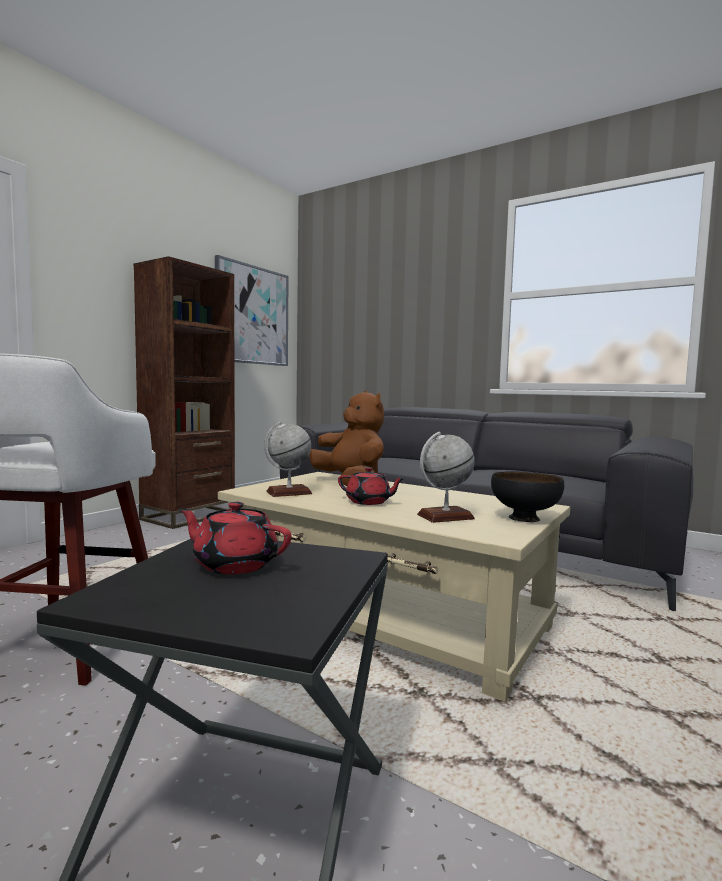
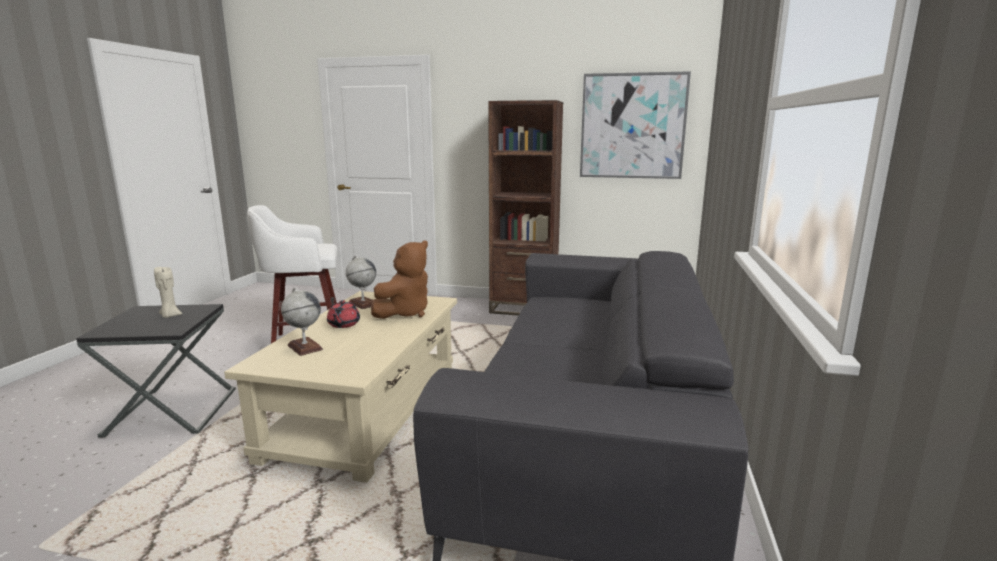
camera: 70 degrees right, 10 degrees up
red teapot [179,502,291,574] -> beige candle [154,267,182,318]
black bowl [491,471,564,522] -> none

